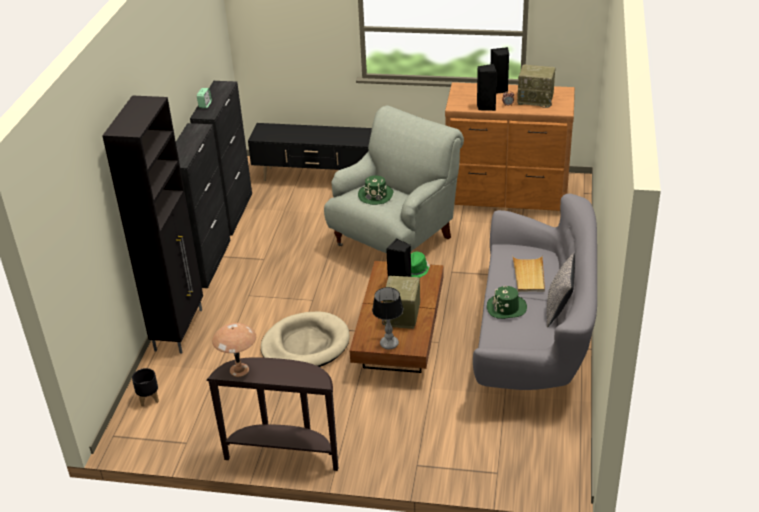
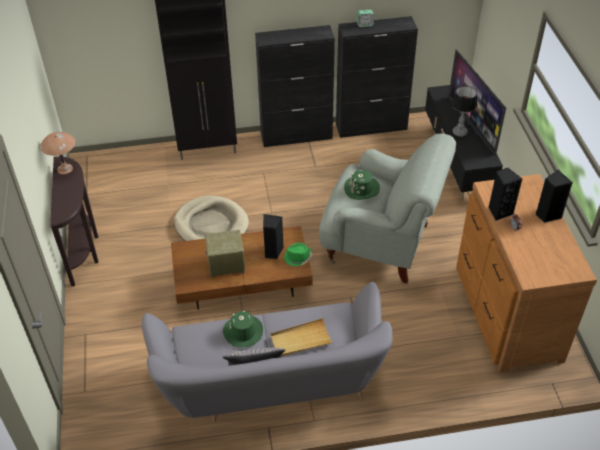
camera: 70 degrees right, 10 degrees up
black planter [132,368,159,406] -> none
table lamp [372,287,403,350] -> table lamp moved to [452,86,477,137]
radio [517,65,555,108] -> none
none -> television [448,49,506,156]

